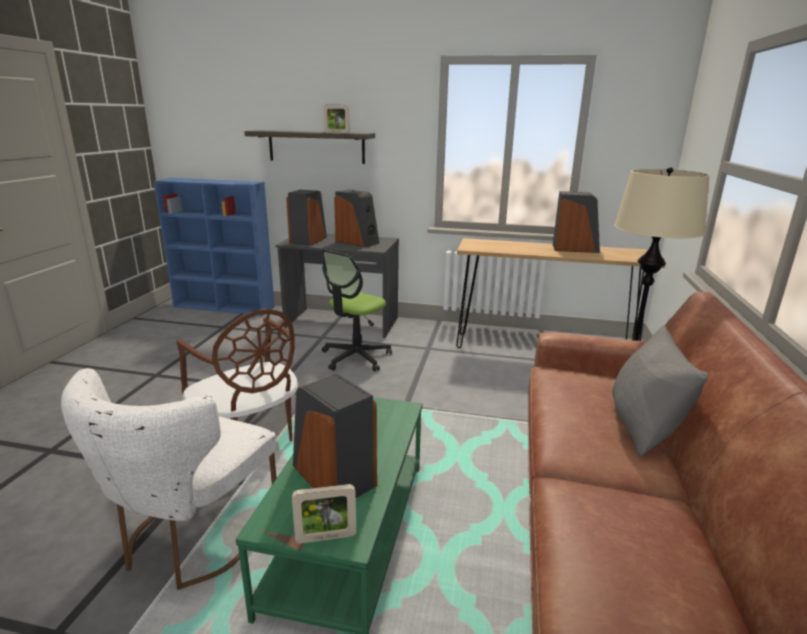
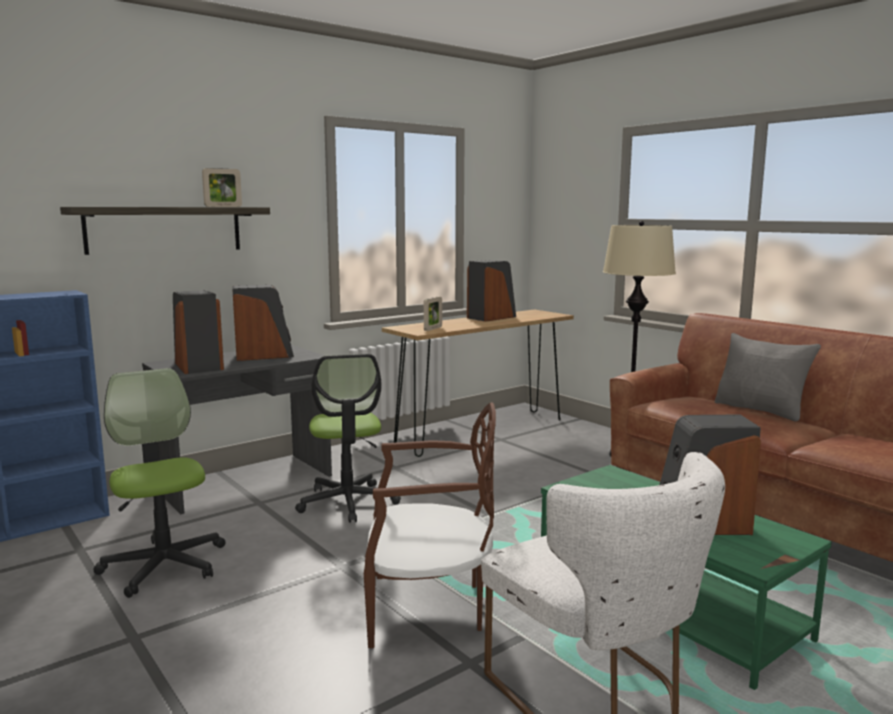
camera: 50 degrees left, 10 degrees down
picture frame [292,484,356,543] -> picture frame moved to [424,296,442,331]
none -> office chair [94,368,225,598]

